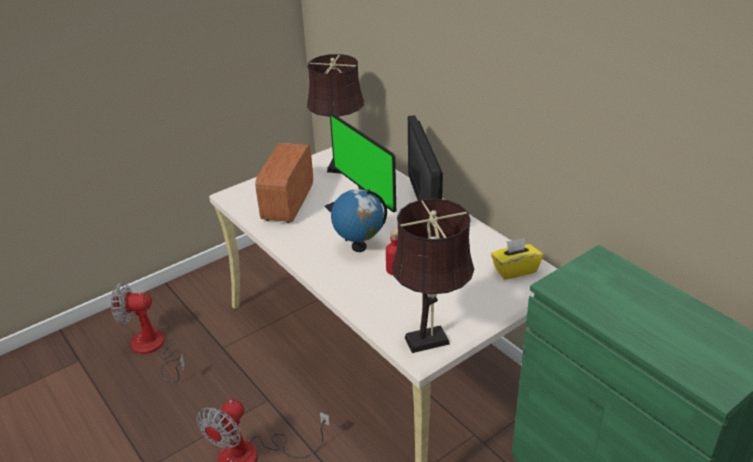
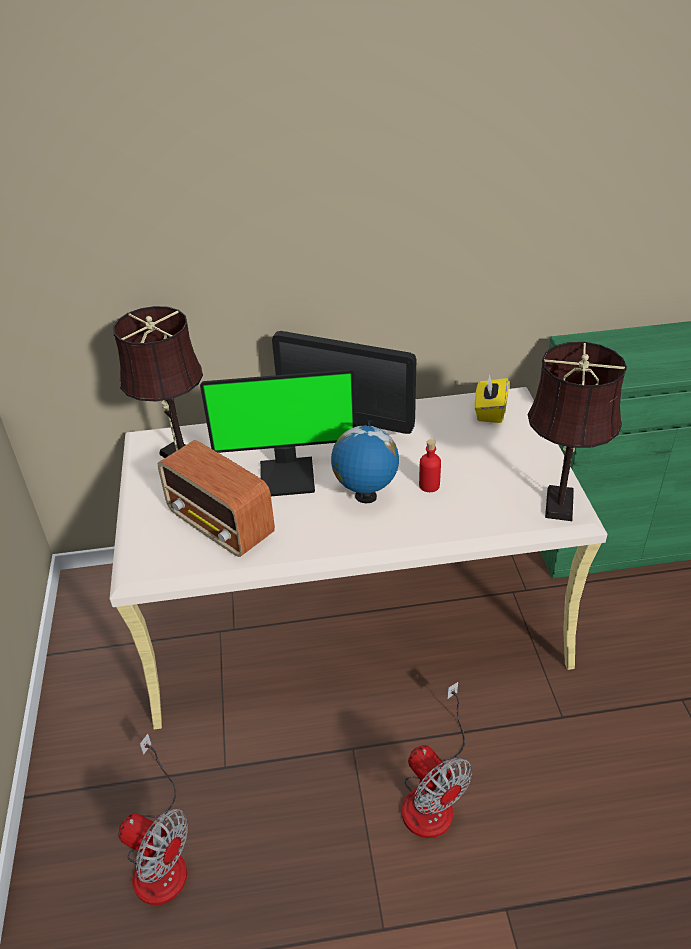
camera: 60 degrees left, 5 degrees up
fan [111,282,185,382] -> fan turned 90 degrees counterclockwise [118,734,188,905]

